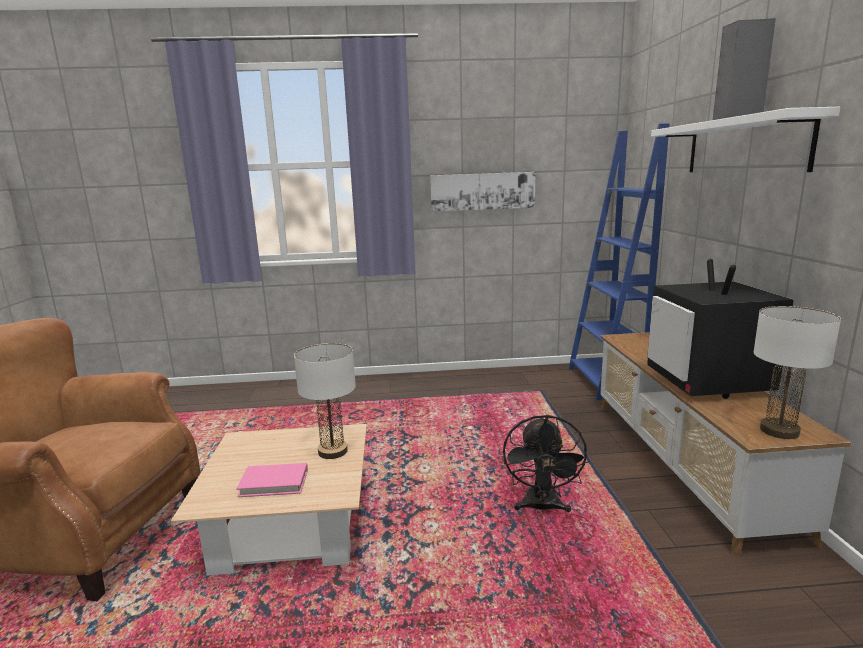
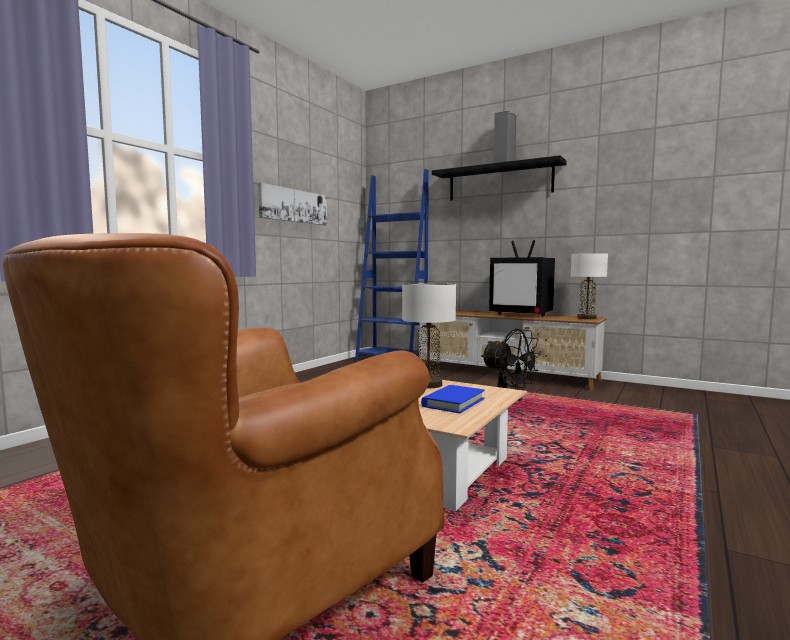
camera: 55 degrees left, 10 degrees down
pink book [236,463,308,497] -> blue book [421,385,485,413]
white shelf [651,107,840,172] -> black shelf [432,155,567,201]

